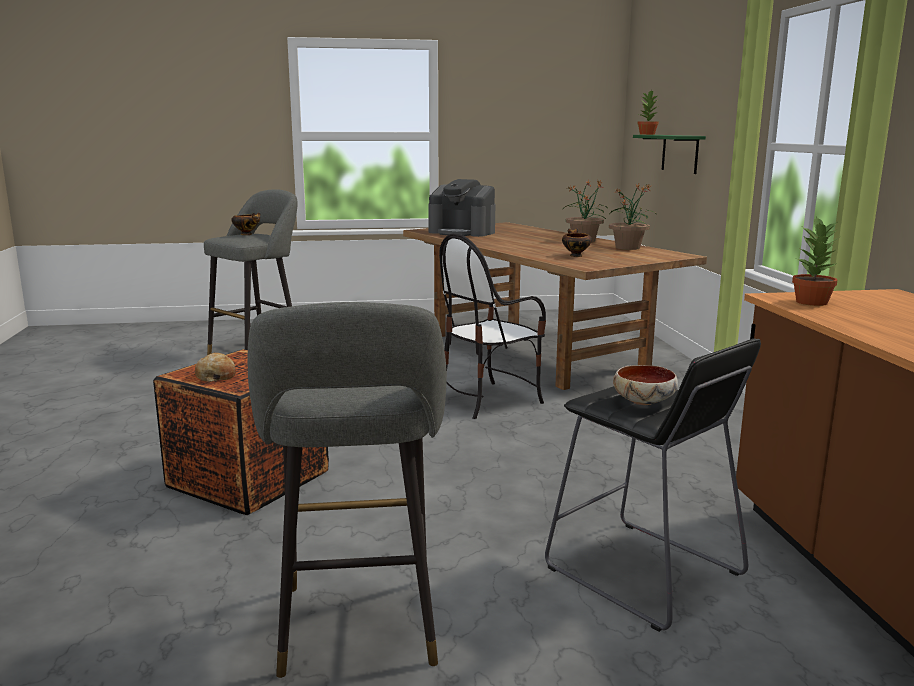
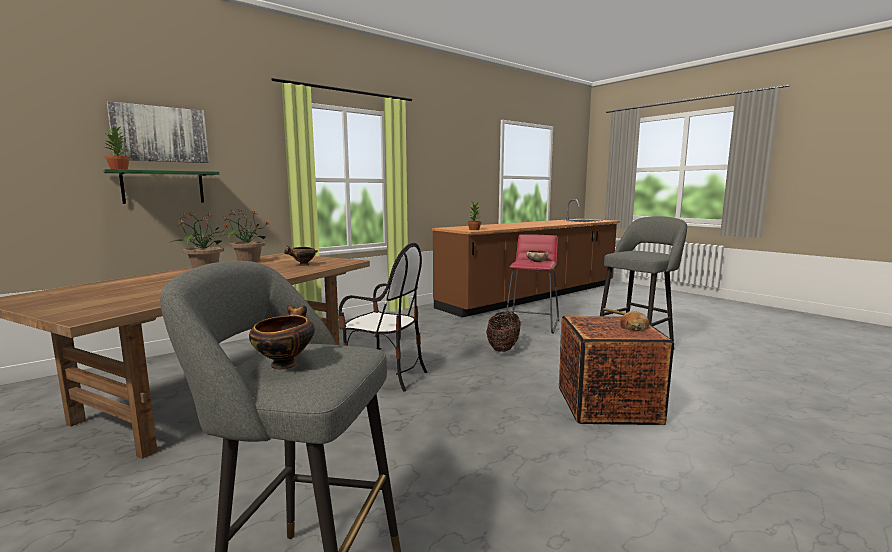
camera: 120 degrees left, 5 degrees down
coffee machine [428,179,495,237] -> none
black stool [545,338,761,632] -> red stool [504,234,559,334]
none -> picture [107,101,209,163]
none -> basket [486,312,520,352]

